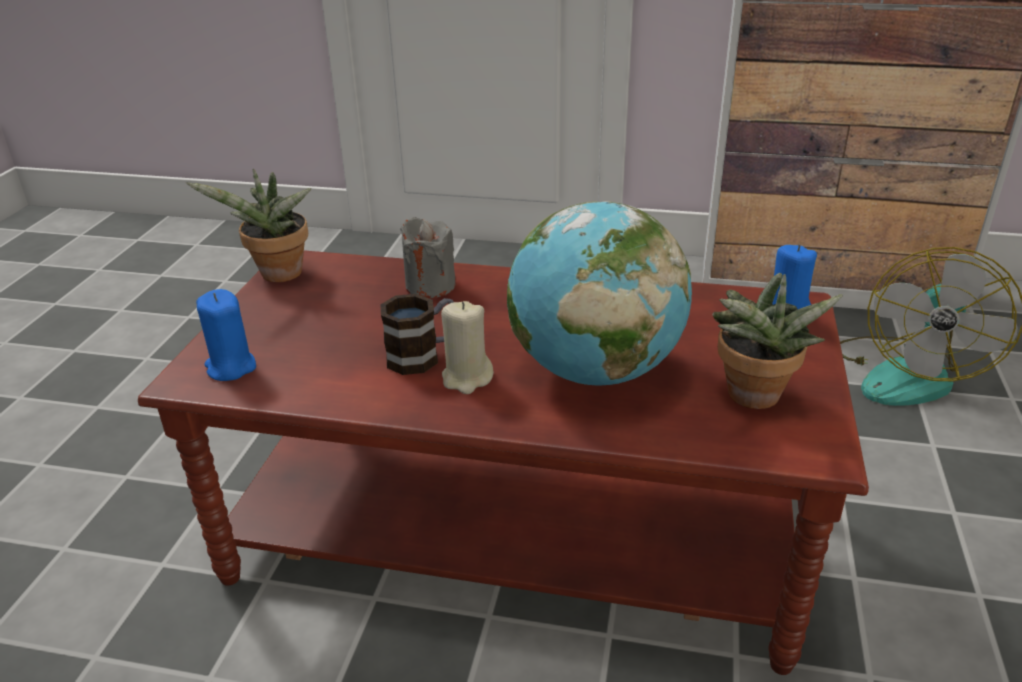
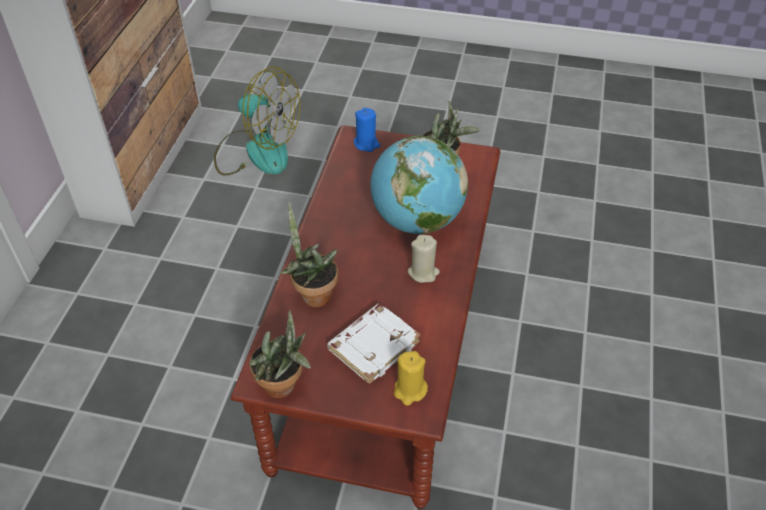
camera: 90 degrees left, 15 degrees up
blue candle [196,289,256,381] -> yellow candle [394,351,428,406]
mug [380,294,454,375] -> none
grey candle [400,217,455,298] -> potted plant [280,202,338,307]
none -> white book [327,303,421,385]

